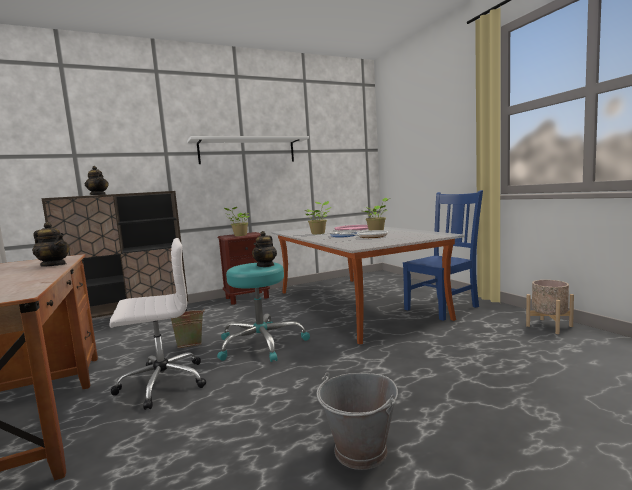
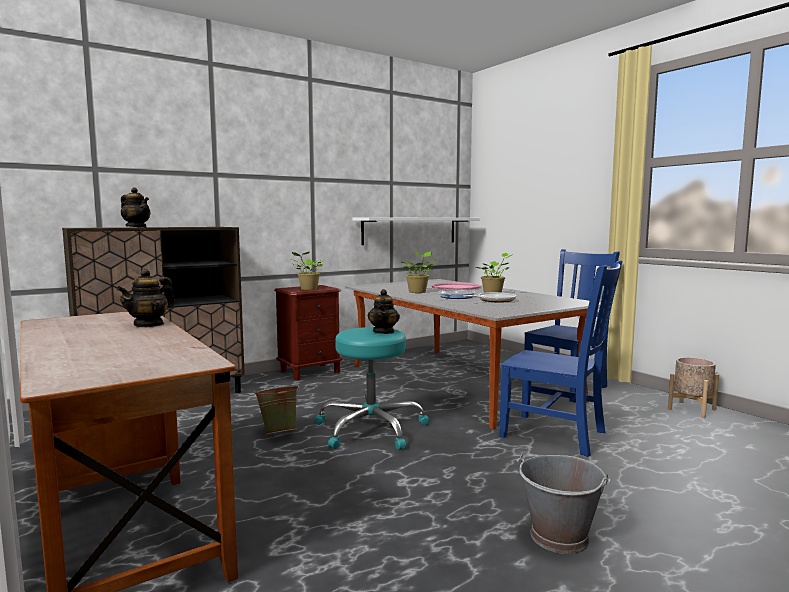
camera: 10 degrees left, 0 degrees up
teapot [32,222,69,266] -> teapot turned 105 degrees clockwise [117,269,175,327]
white office chair [110,238,206,410] -> none
white shelf [187,136,309,164] -> white shelf moved to [352,217,479,245]
none -> blue chair [499,260,622,457]

